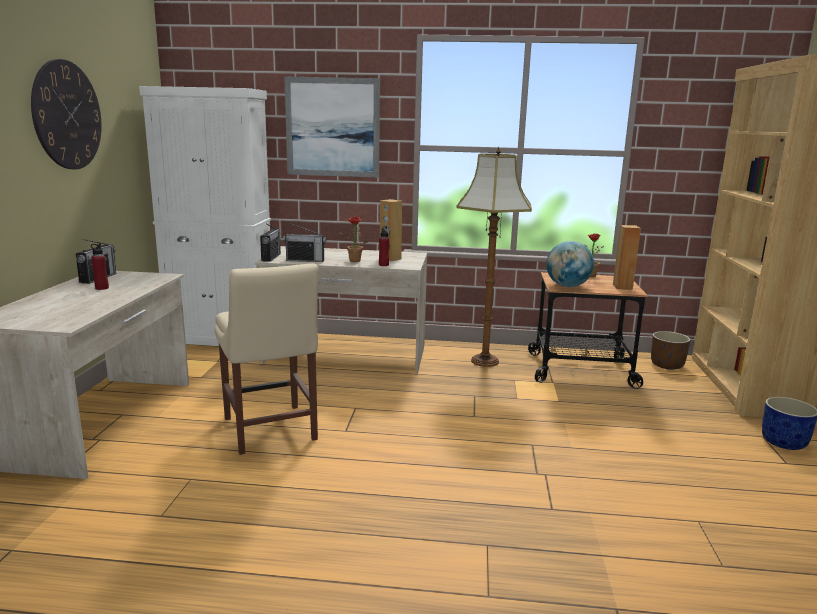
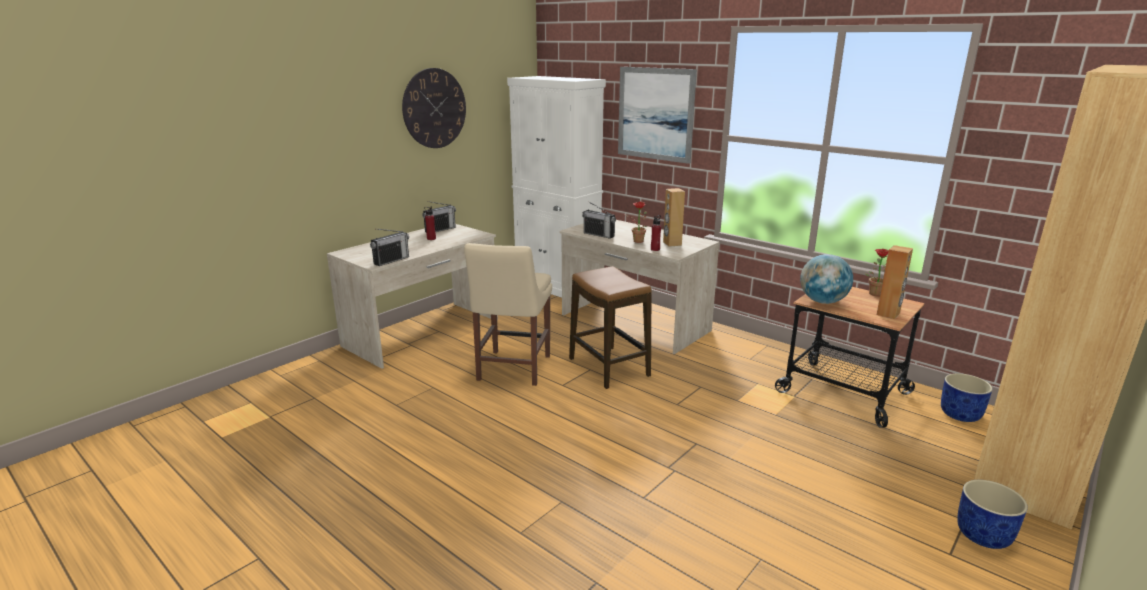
camera: 35 degrees right, 5 degrees up
radio [260,224,281,262] -> radio moved to [370,229,409,266]
floor lamp [456,147,532,367] -> none
brown planter [651,331,690,370] -> blue planter [941,373,993,422]
none -> stool [569,266,652,389]

